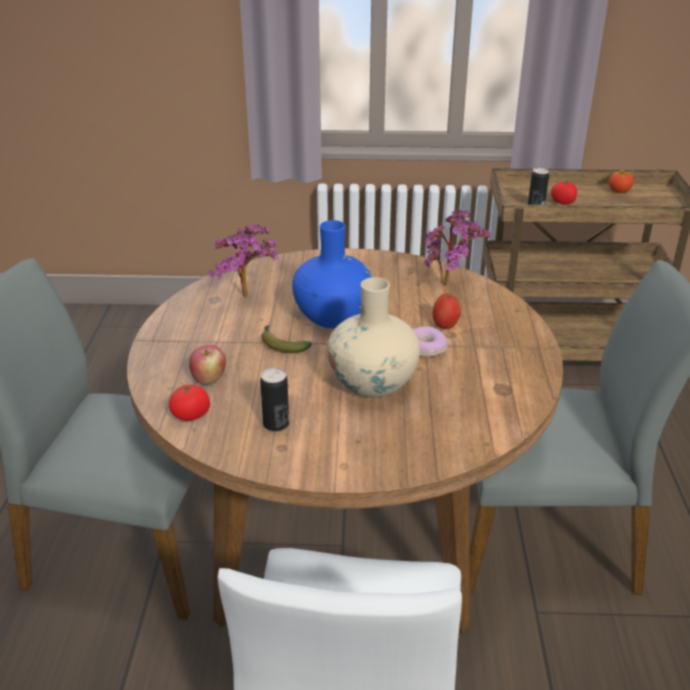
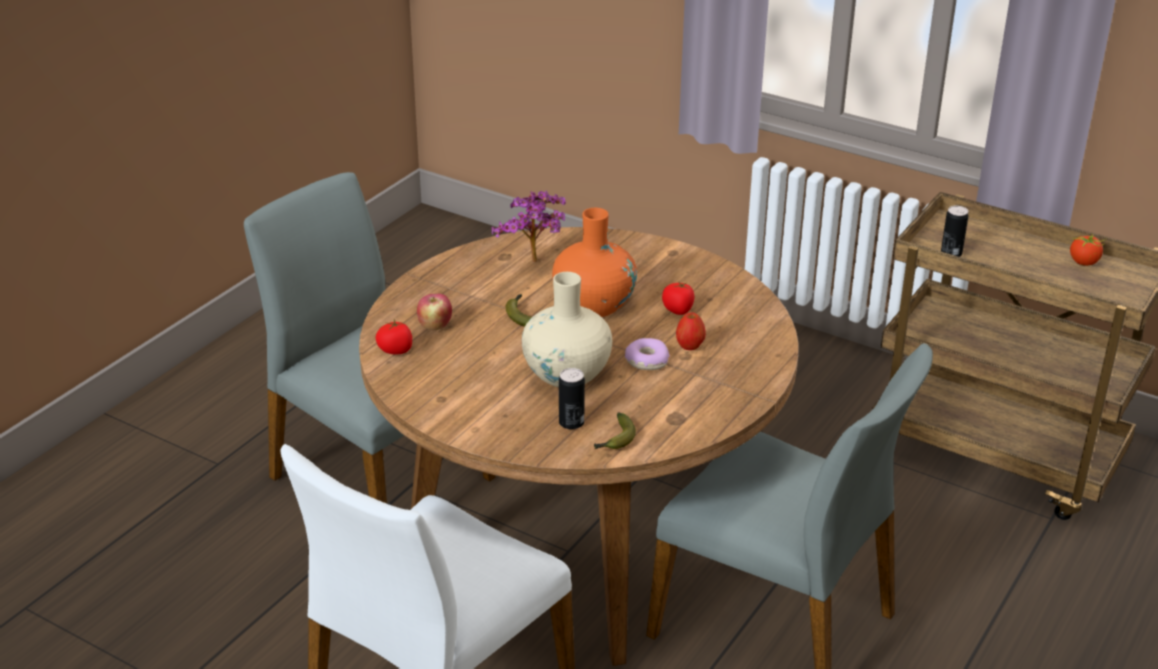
camera: 30 degrees right, 0 degrees up
can [260,368,289,431] -> can moved to [559,368,585,429]
blue vase [292,220,373,328] -> orange vase [552,208,637,317]
potted plant [424,210,490,285] -> none
tomato [551,180,577,204] -> tomato moved to [662,281,694,315]
none -> banana [594,413,636,449]

